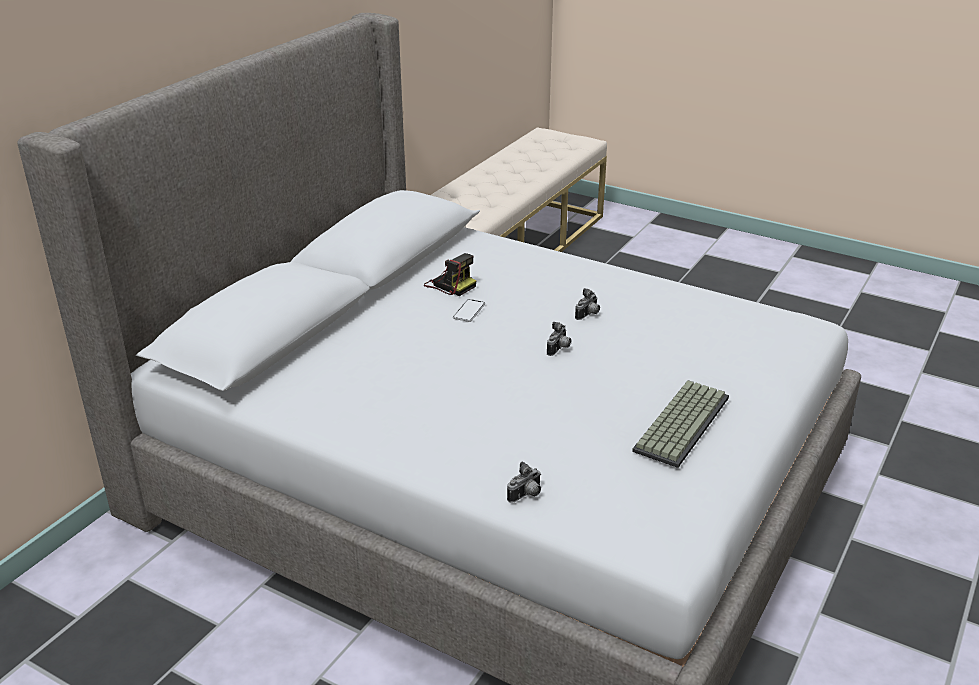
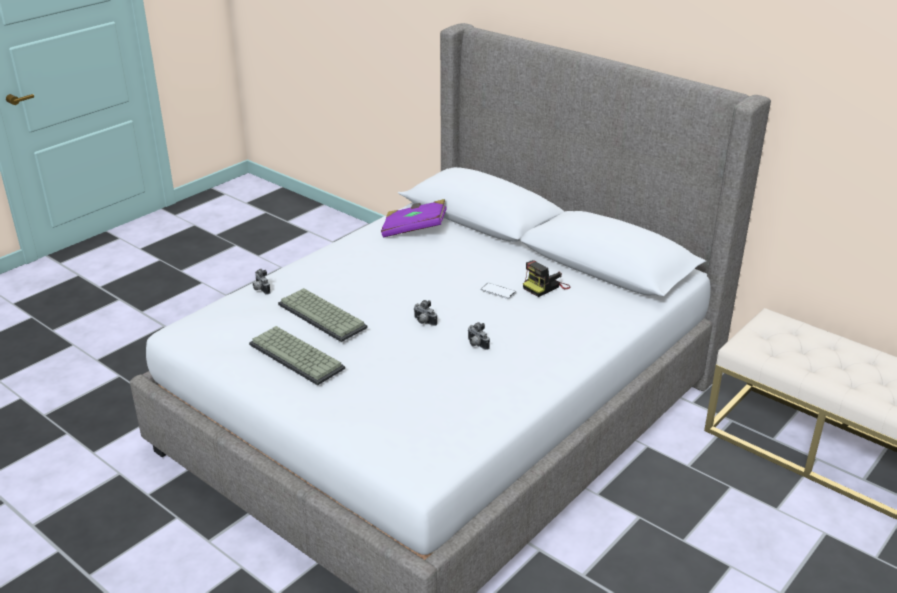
camera: 100 degrees right, 0 degrees up
none -> keyboard [278,288,368,342]
none -> purple book [381,199,447,237]

